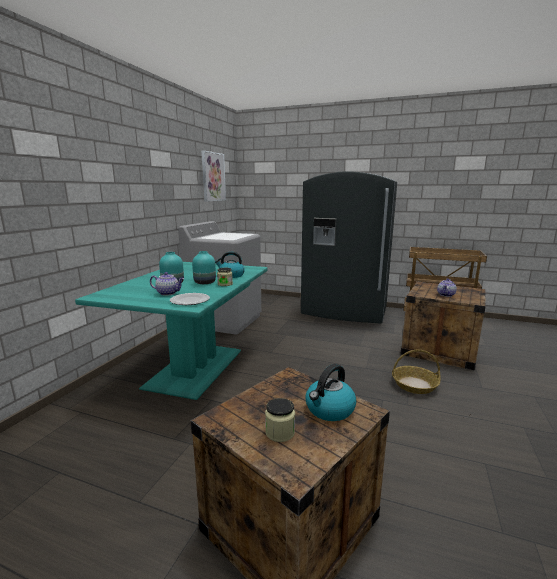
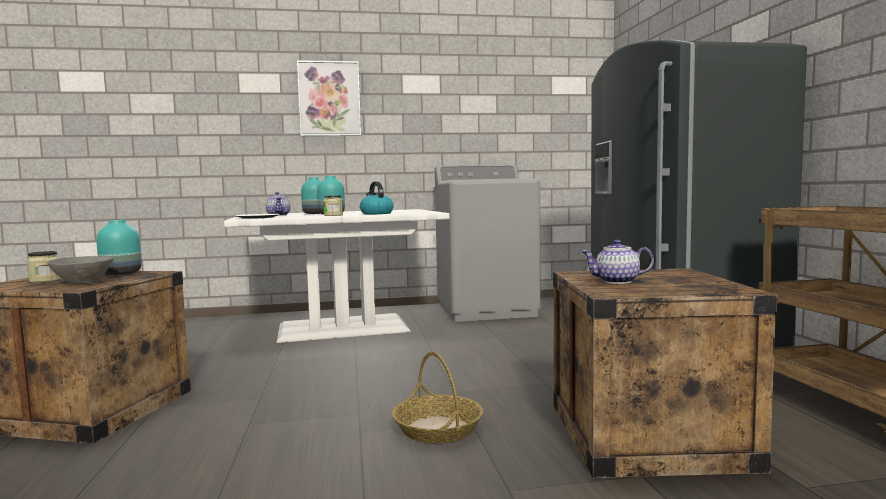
camera: 60 degrees right, 10 degrees down
turquoise dining table [75,262,268,400] -> white dining table [224,209,450,343]
picture [201,150,226,202] -> picture moved to [297,60,361,136]
kettle [306,364,357,421] -> grey bowl [47,256,114,285]
none -> turquoise vase [96,220,142,275]

